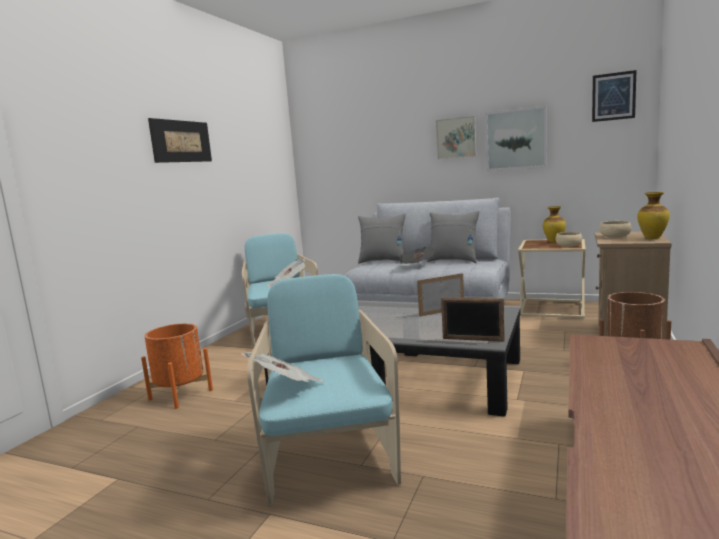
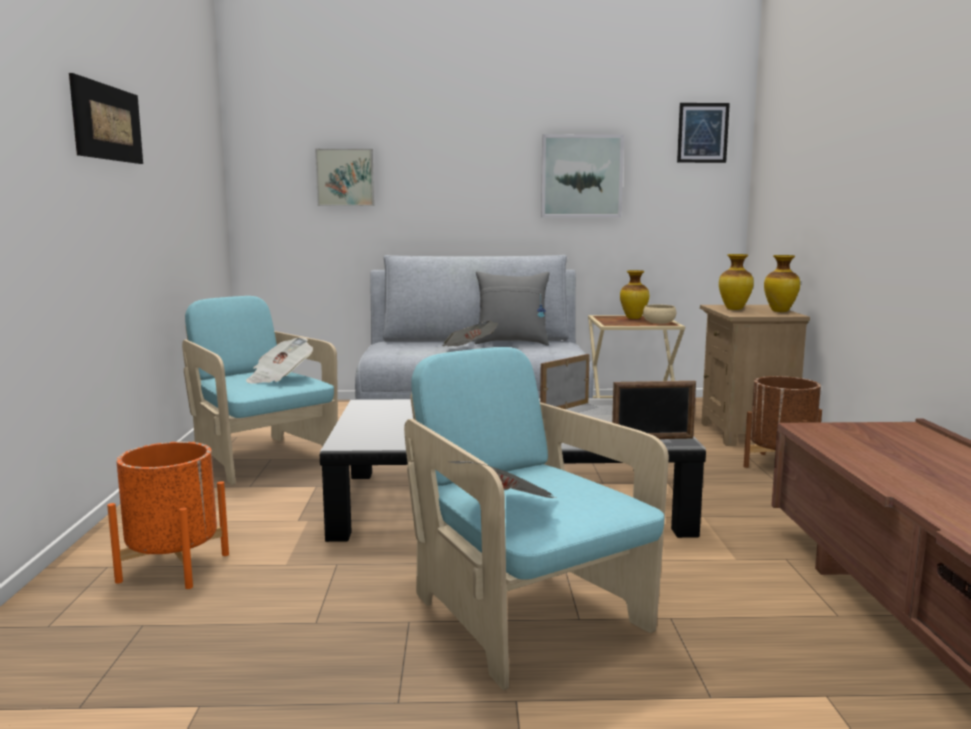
camera: 25 degrees left, 0 degrees up
grey pillow [358,214,405,264] -> none
picture [436,116,477,159] -> picture moved to [315,149,374,206]
beige bowl [599,221,632,238] -> vase [719,254,754,310]

